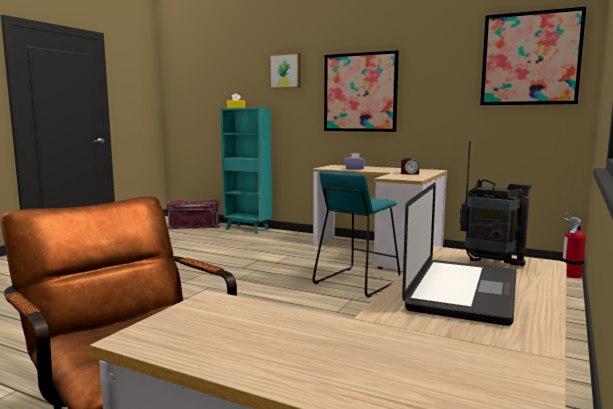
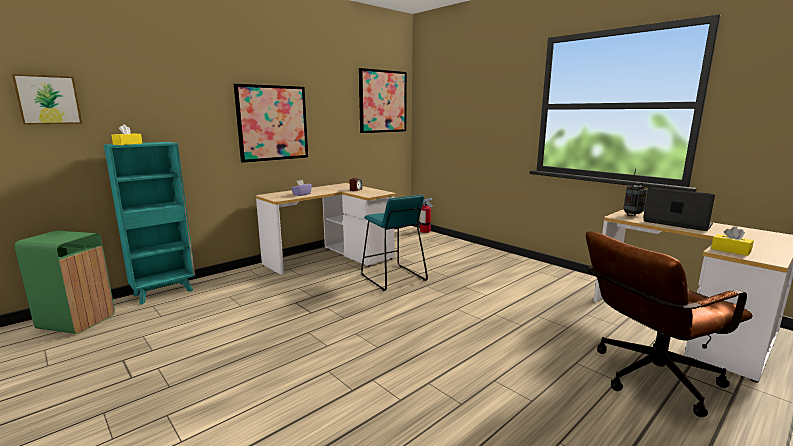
camera: 70 degrees left, 5 degrees up
red storage box [167,199,221,230] -> green trash can [15,230,115,334]
picture [269,53,300,89] -> picture moved to [12,74,82,124]
none -> yellow tissue box [711,226,754,256]

